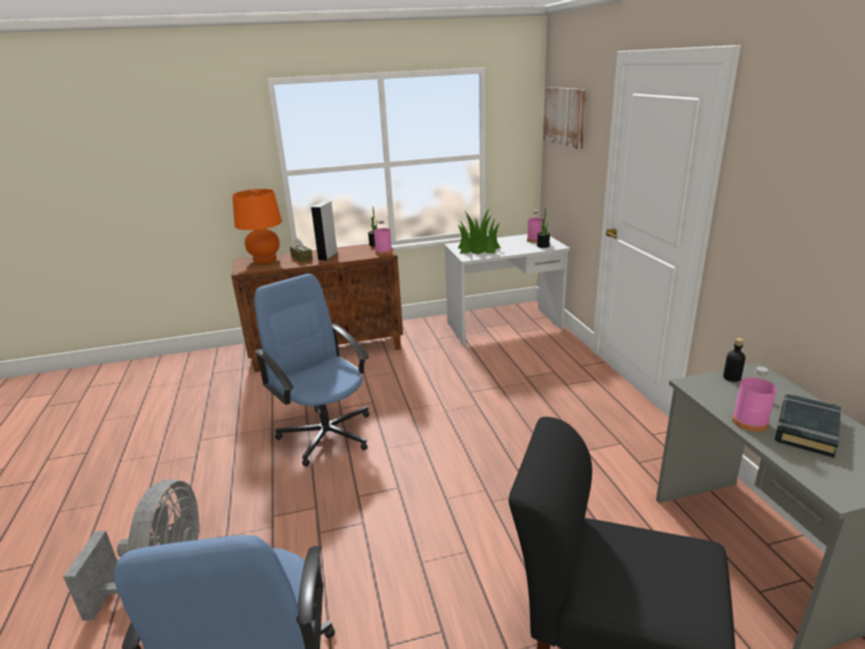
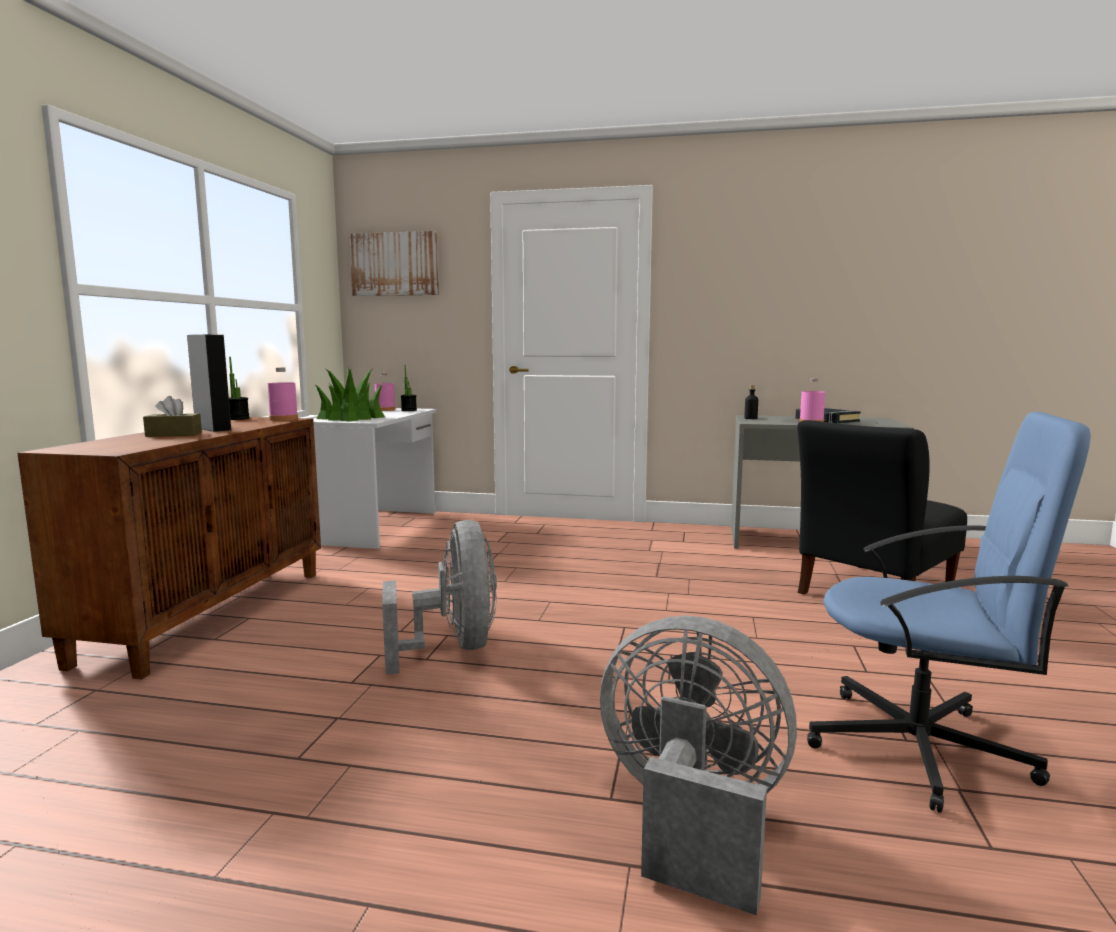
camera: 65 degrees left, 15 degrees down
orange table lamp [232,189,282,263] -> none
blue office chair [254,274,369,467] -> grey fan [382,520,497,675]

